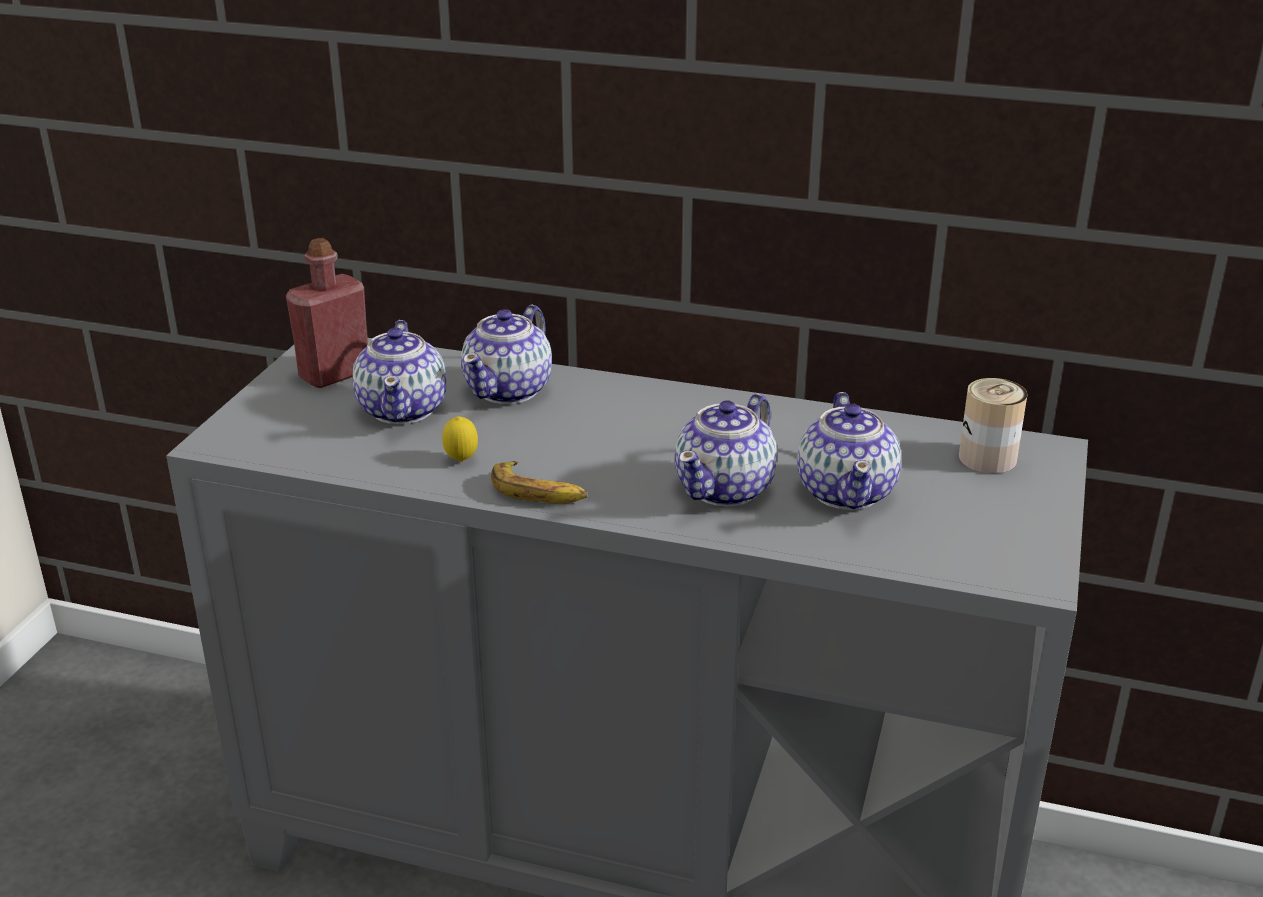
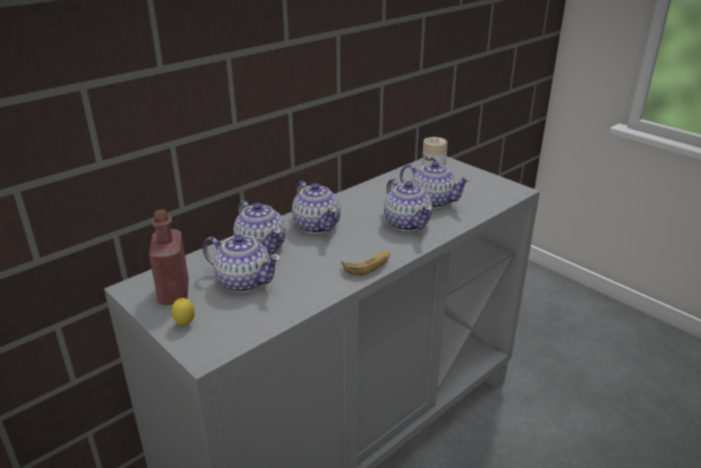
camera: 60 degrees left, 0 degrees up
lemon [442,416,478,462] -> lemon moved to [172,298,195,325]
none -> teapot [292,181,340,234]

